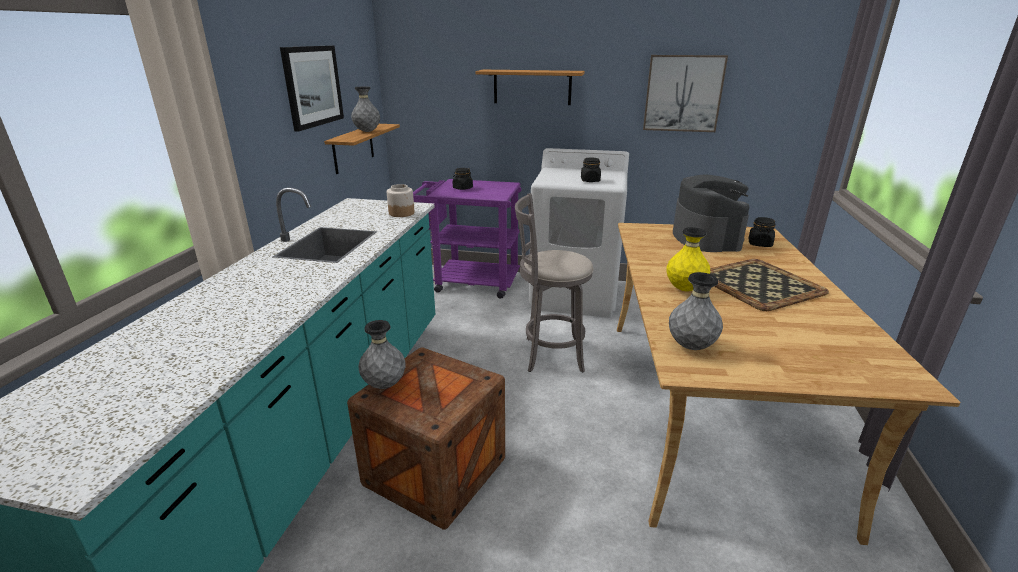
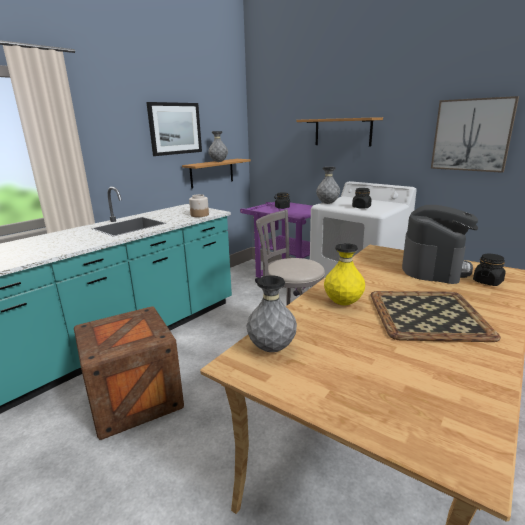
camera: 30 degrees right, 5 degrees down
grey vase [358,320,406,389] -> grey vase moved to [316,167,340,204]

